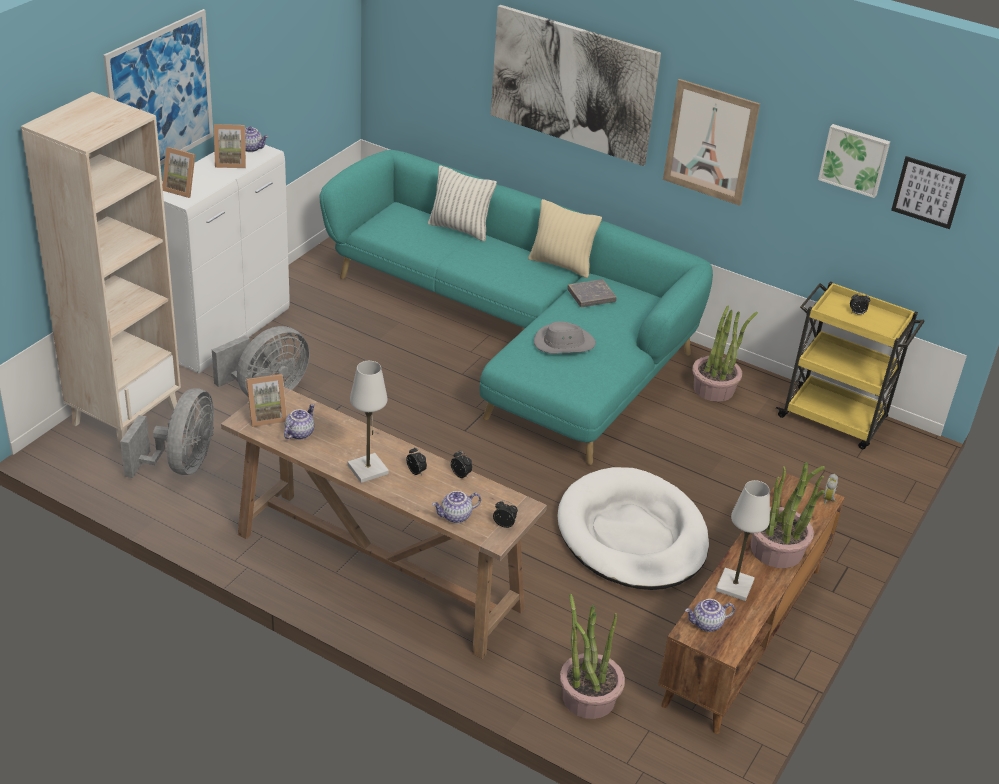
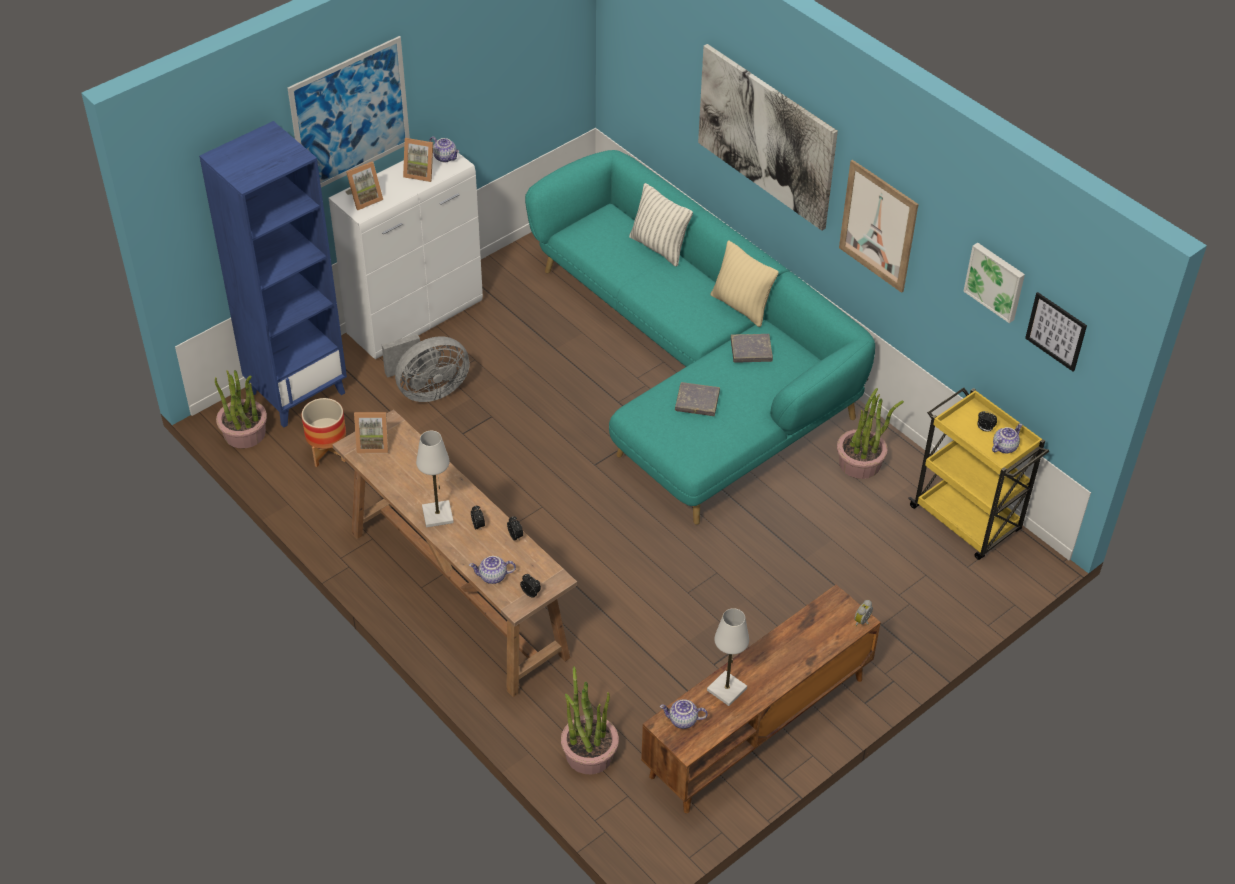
camera: 20 degrees right, 10 degrees up
beige bookcase [21,92,181,449] -> blue bookcase [199,121,347,428]
grey fan [120,388,214,478] -> planter [301,398,346,467]
picture frame [162,147,195,198] -> picture frame turned 75 degrees counterclockwise [345,162,383,210]
teapot [284,404,315,439] -> teapot moved to [992,424,1022,453]
grey hat [534,321,596,354] -> grey book [675,382,720,416]
white dog bed [558,467,709,590] -> none
potted plant [751,462,825,568] -> potted plant moved to [215,370,267,448]

